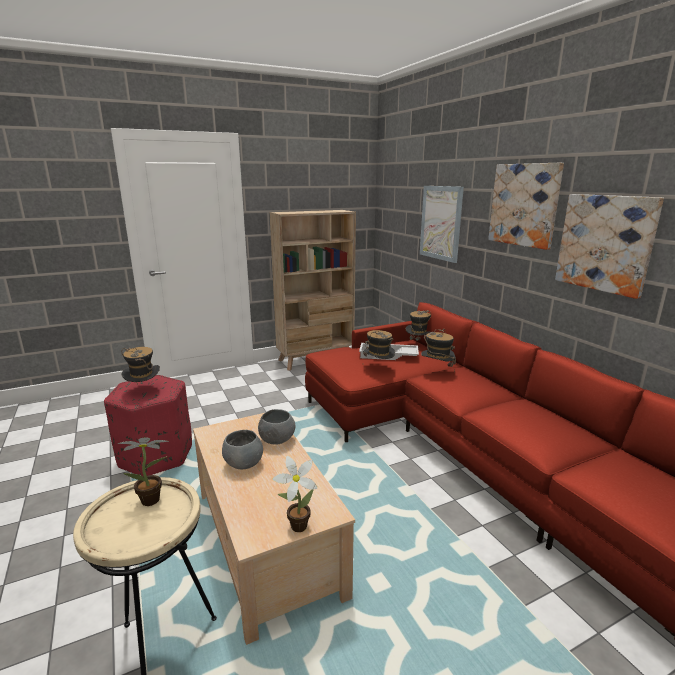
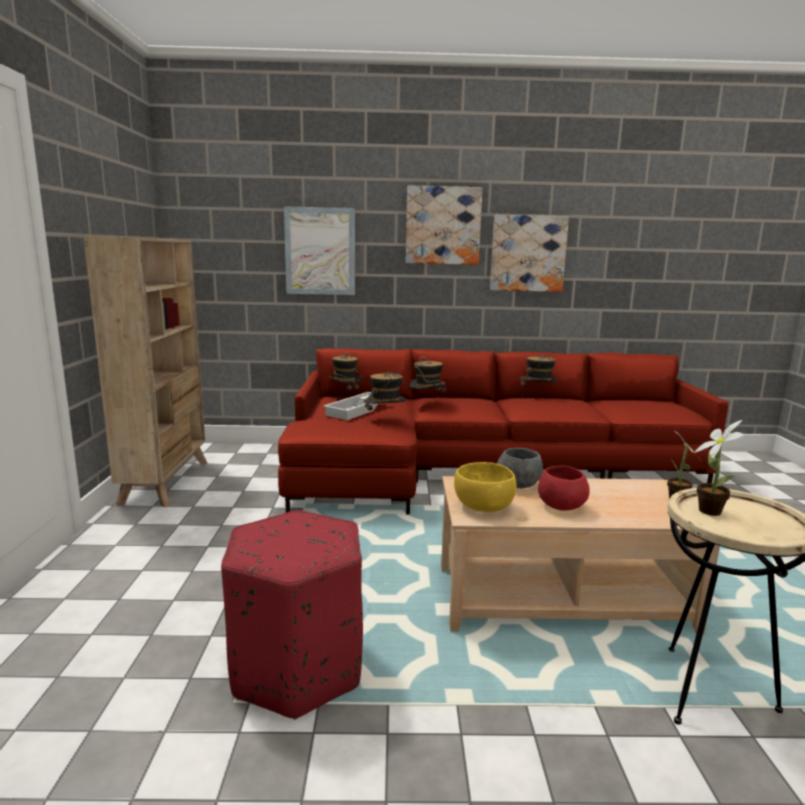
camera: 65 degrees left, 5 degrees down
hat [121,347,160,385] -> hat moved to [520,355,558,387]
grey bowl [222,430,263,469] -> red bowl [538,466,590,510]
none -> yellow bowl [454,462,516,512]

